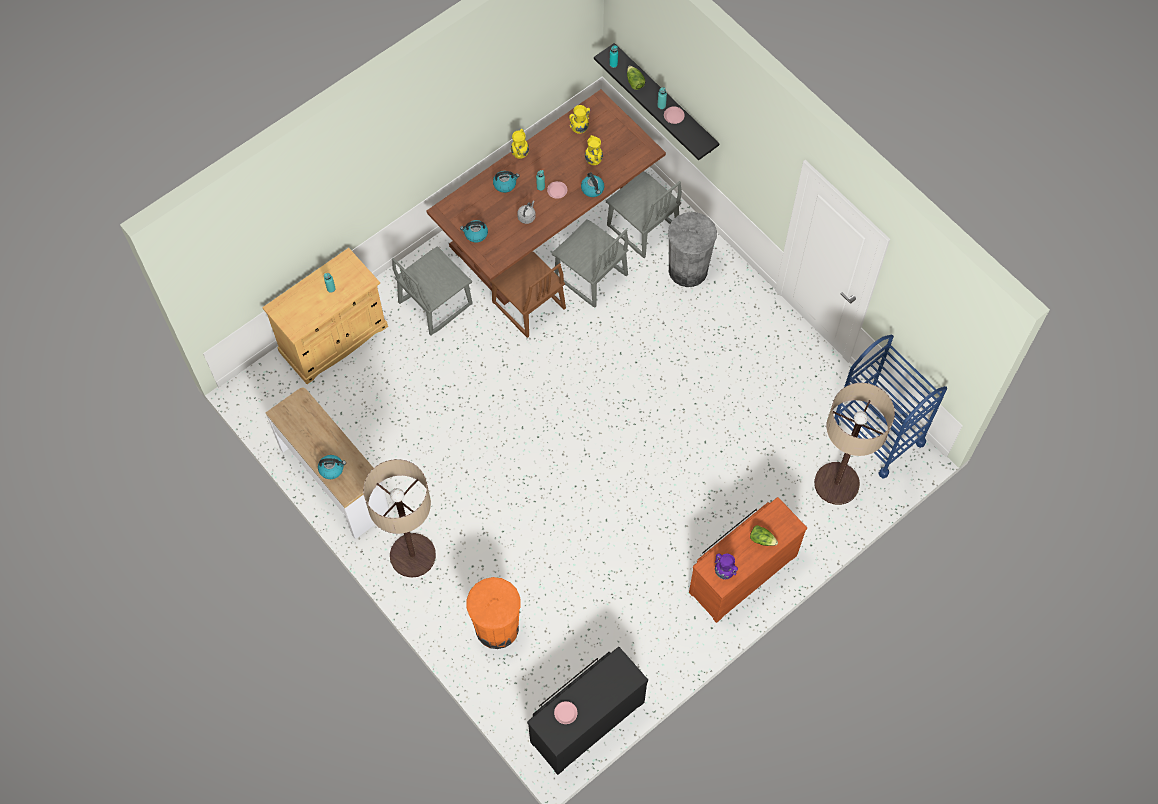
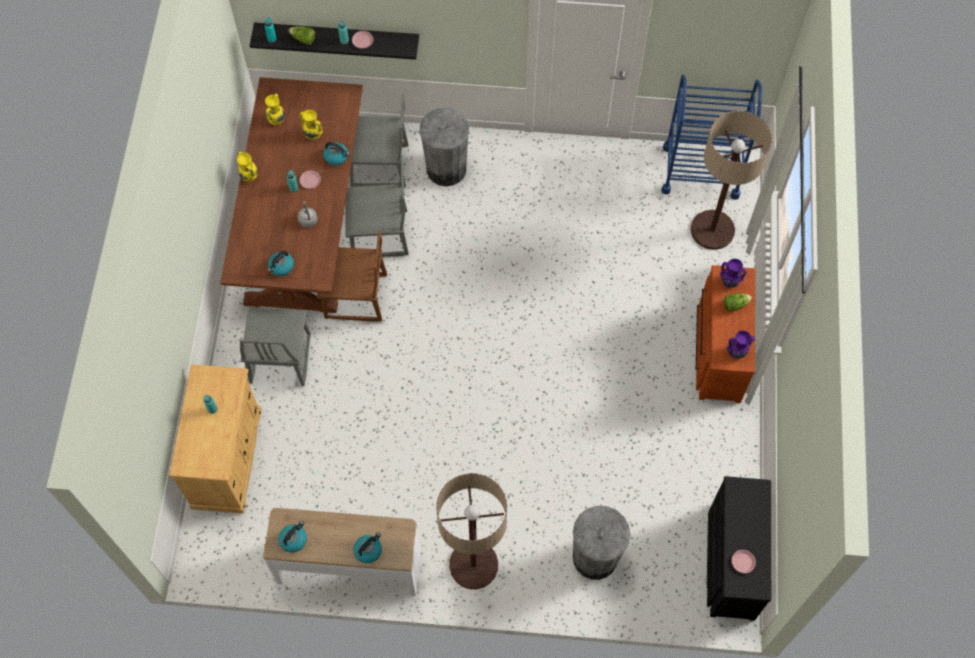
camera: 45 degrees left, 0 degrees up
orange trash can [467,577,521,649] -> grey trash can [573,506,631,580]
kettle [493,171,520,193] -> kettle moved to [278,521,307,552]
none -> purple vase [720,259,747,288]

